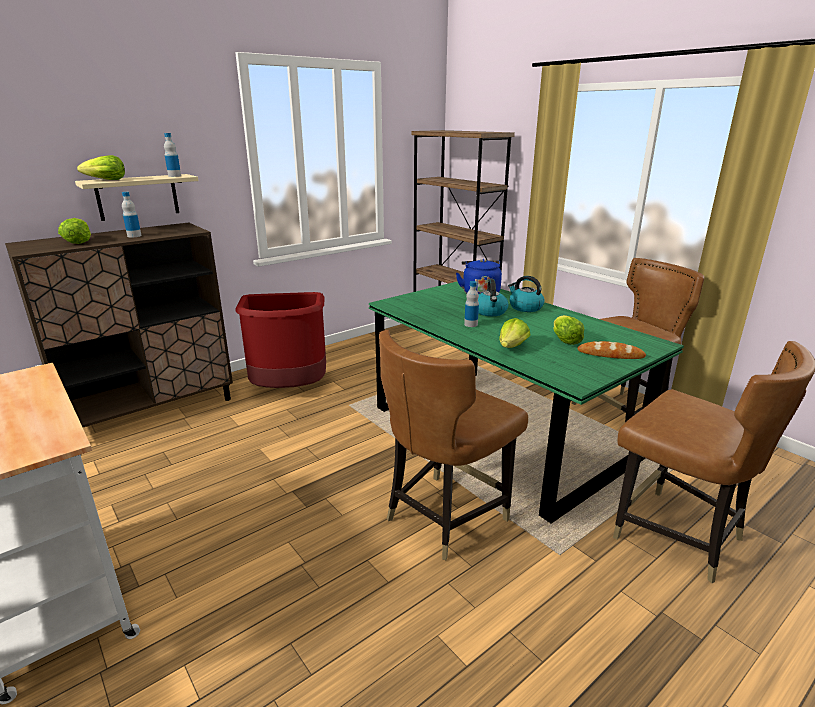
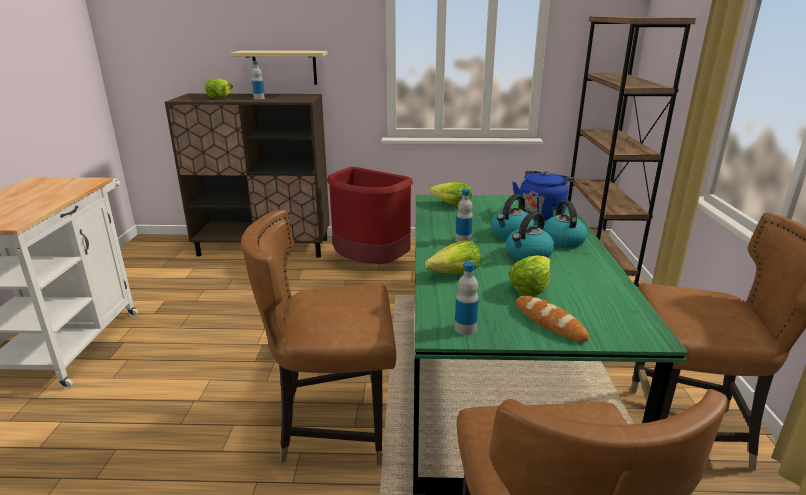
camera: 40 degrees right, 0 degrees up
lettuce [77,155,125,180] -> lettuce moved to [429,182,472,206]
bottle [164,133,181,177] -> bottle moved to [455,261,479,335]
none -> kettle [506,211,554,260]

